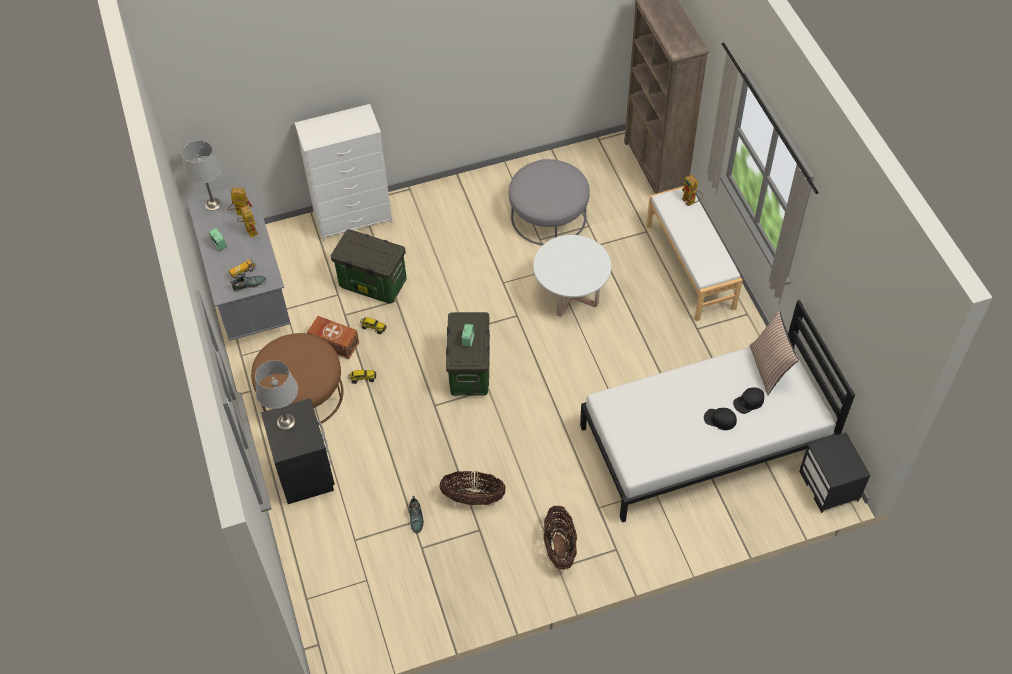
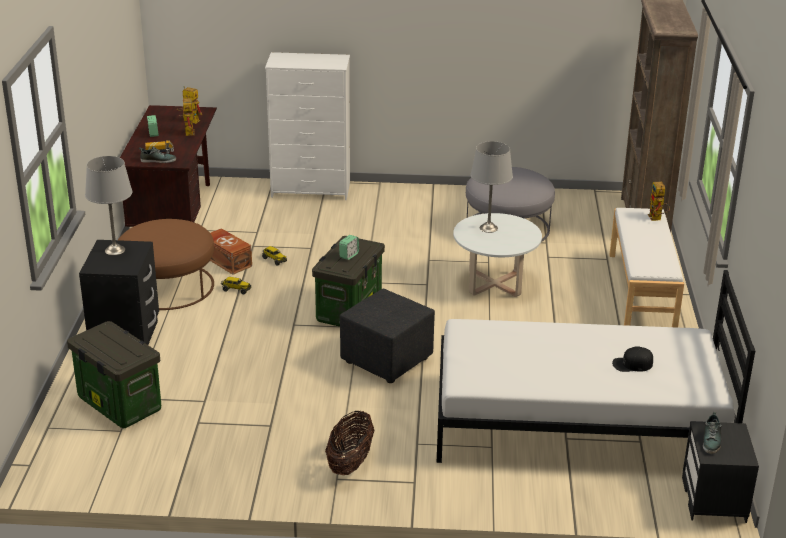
camera: 20 degrees right, 25 degrees down
grey table lamp [182,140,222,211] -> grey table lamp moved to [470,141,513,233]
grey desk [187,182,290,341] -> brown desk [120,105,217,227]
storage box [331,229,407,304] -> storage box moved to [67,321,161,428]
shoe [409,496,424,533] -> shoe moved to [703,412,722,454]
basket [439,471,506,505] -> none
black cap [704,408,737,430] -> none
pillow [750,310,799,395] -> none
none -> black ottoman [340,289,435,383]

